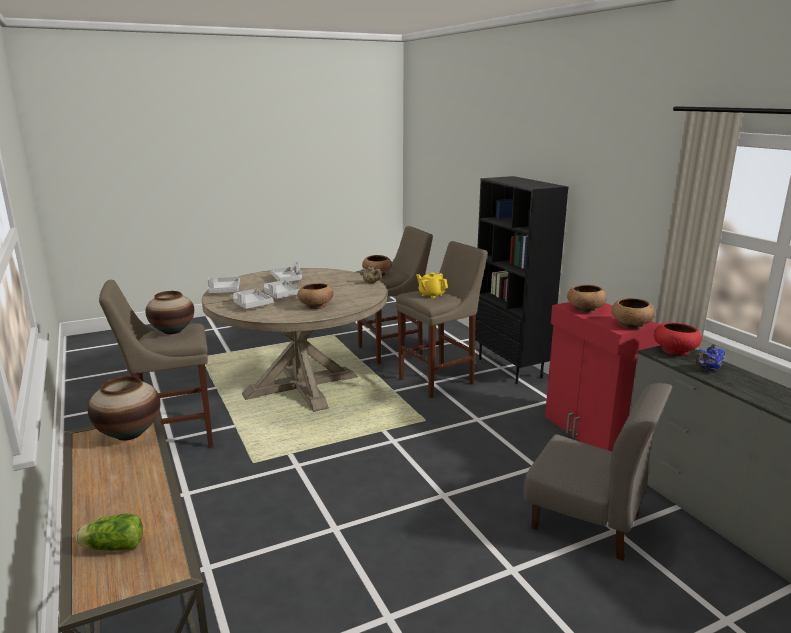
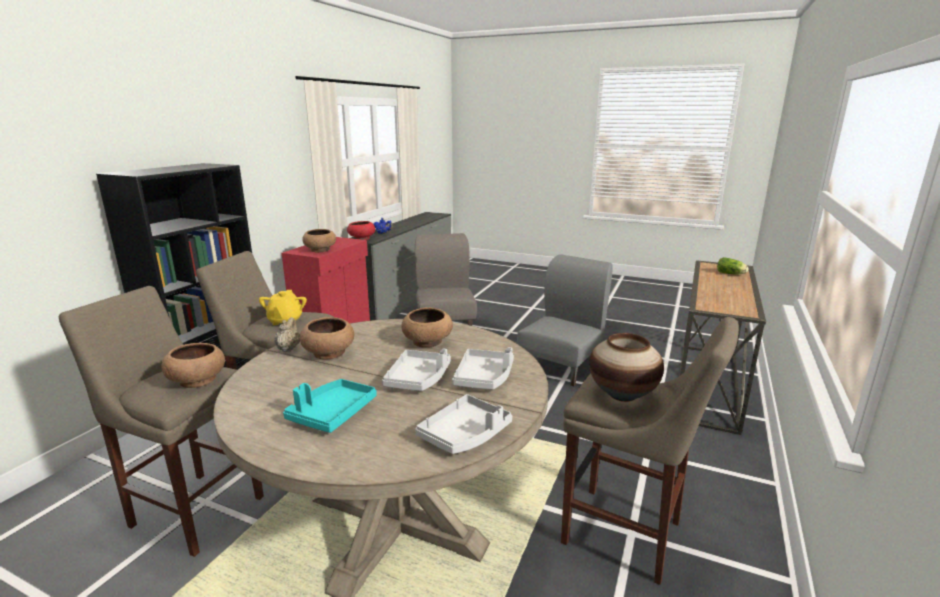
camera: 130 degrees left, 0 degrees up
vase [88,376,160,441] -> none
grey tray [270,262,302,282] -> turquoise tray [283,379,377,433]
brown bowl [611,298,655,329] -> brown bowl moved to [300,317,354,360]
none -> grey chair [517,254,613,386]

